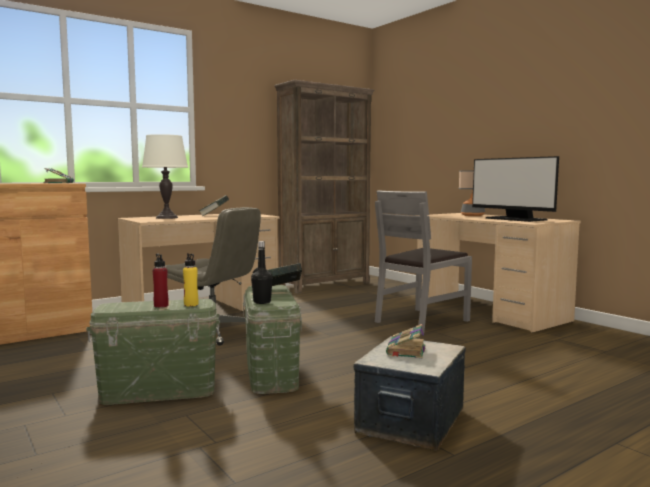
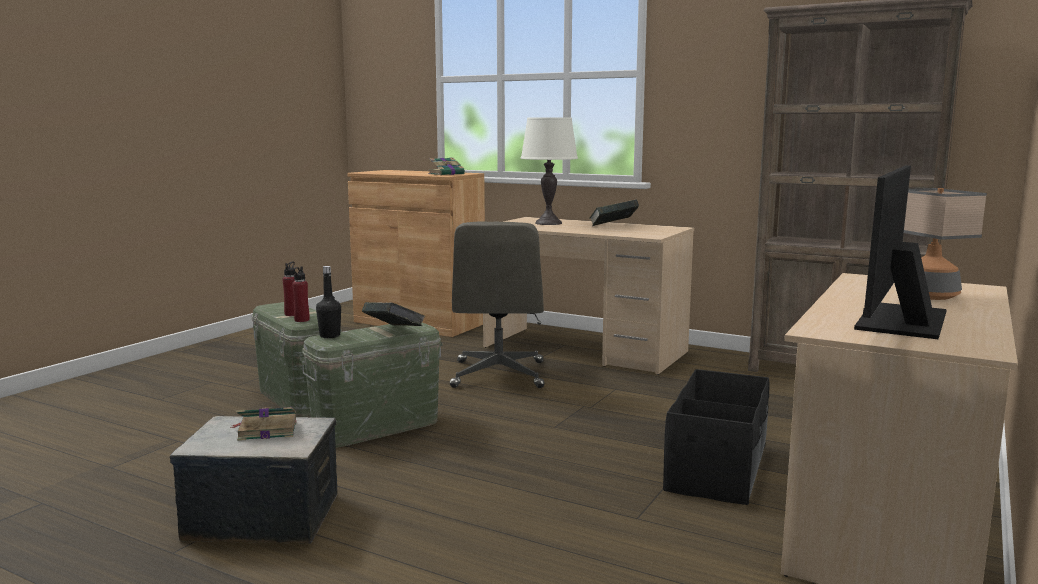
camera: 65 degrees right, 5 degrees up
yellow bottle [183,253,198,307] -> red bottle [292,266,310,322]
grey chair [375,190,472,334] -> black storage box [663,369,769,505]

